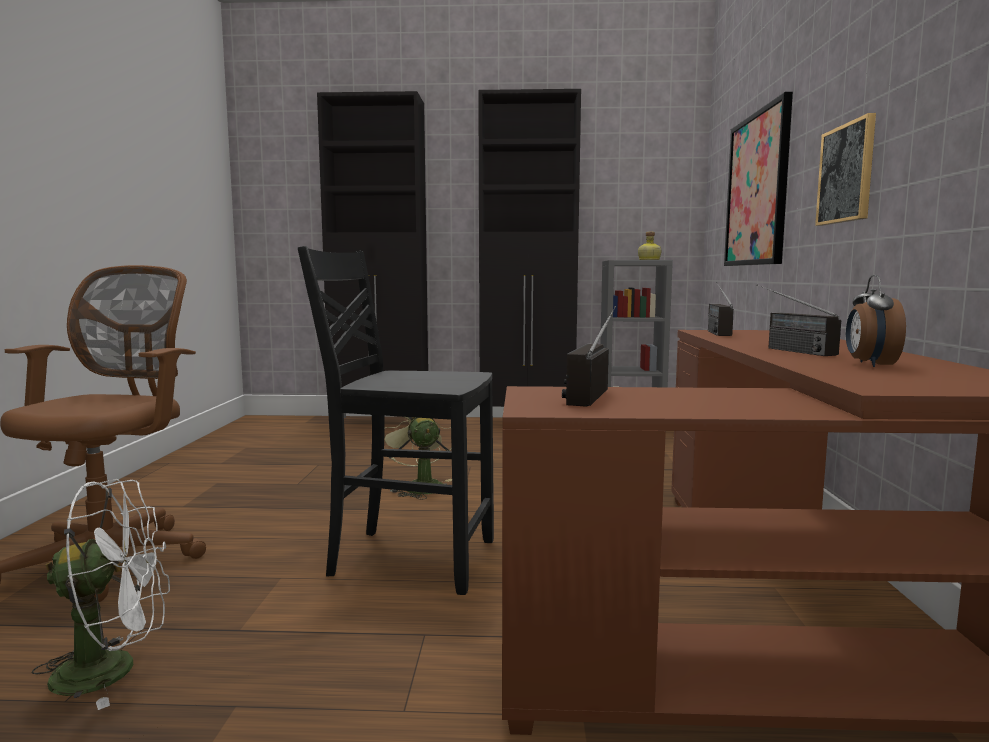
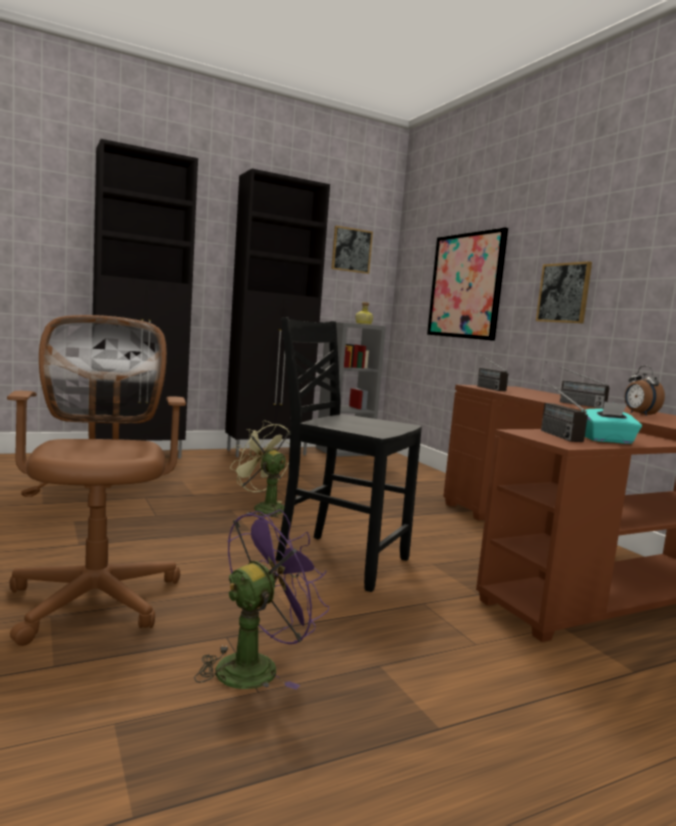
camera: 30 degrees left, 0 degrees up
white fan [32,479,170,710] -> purple fan [194,509,329,690]
black chair [298,246,494,595] -> black chair turned 45 degrees clockwise [276,317,422,592]
none -> picture [331,226,373,274]
none -> turquoise tissue box [581,402,642,444]

